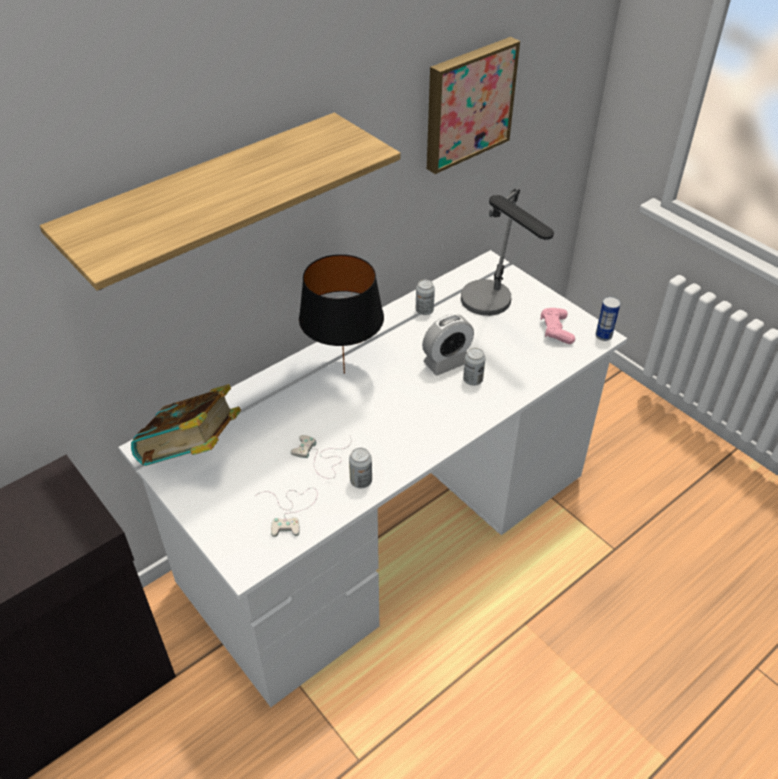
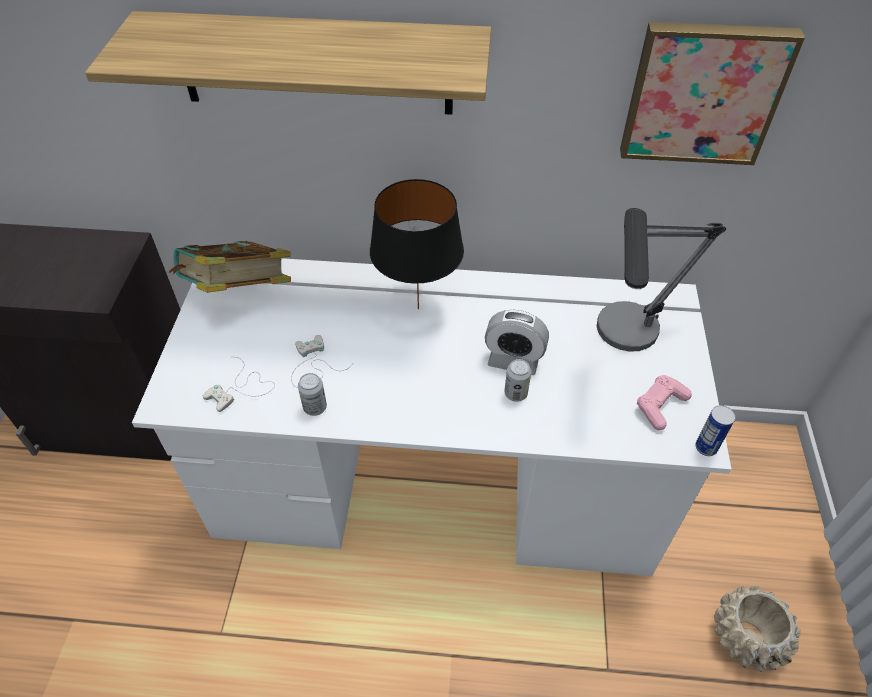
camera: 45 degrees right, 5 degrees up
can [416,280,435,315] -> none
none -> beige planter [714,586,801,672]

